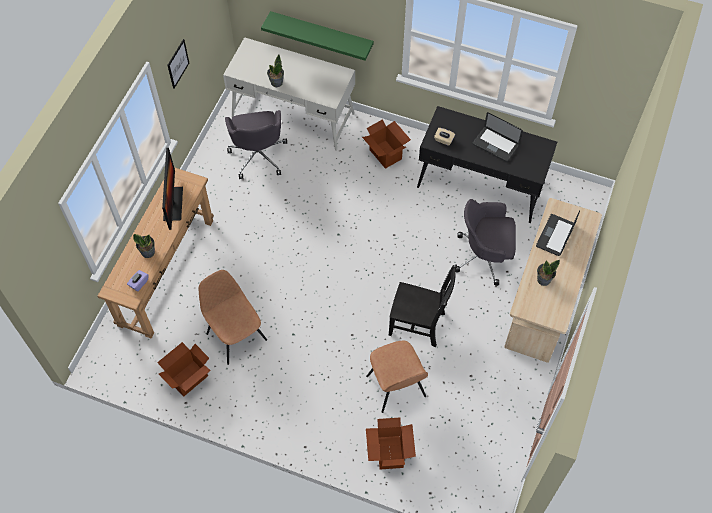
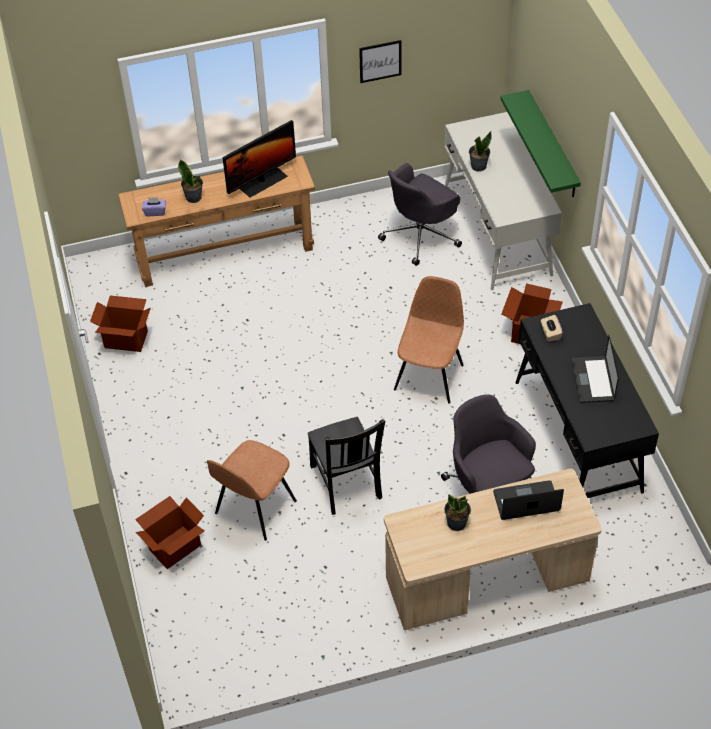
camera: 55 degrees right, 10 degrees down
brown chair [199,270,267,365] -> brown chair moved to [394,276,464,403]

